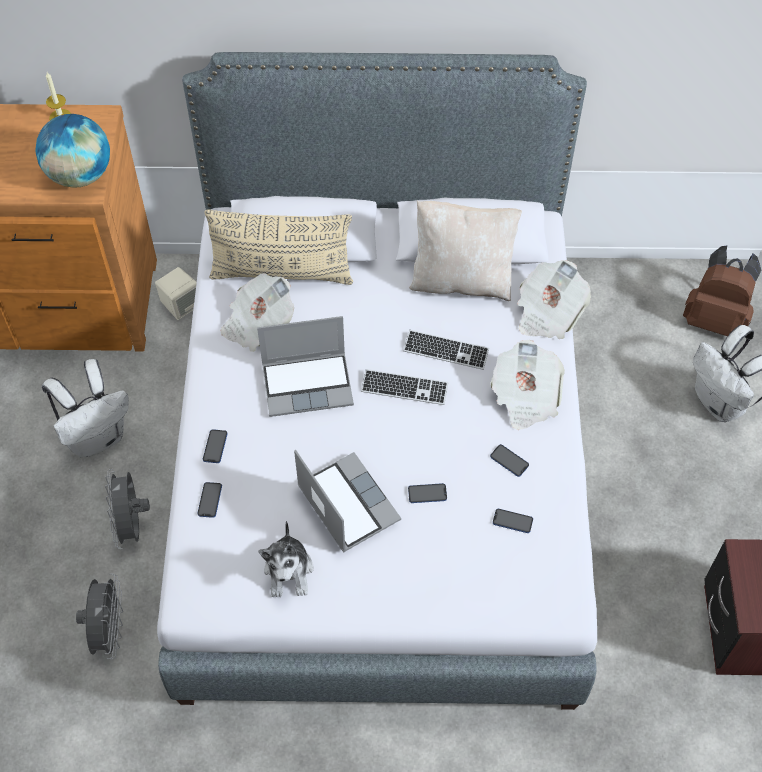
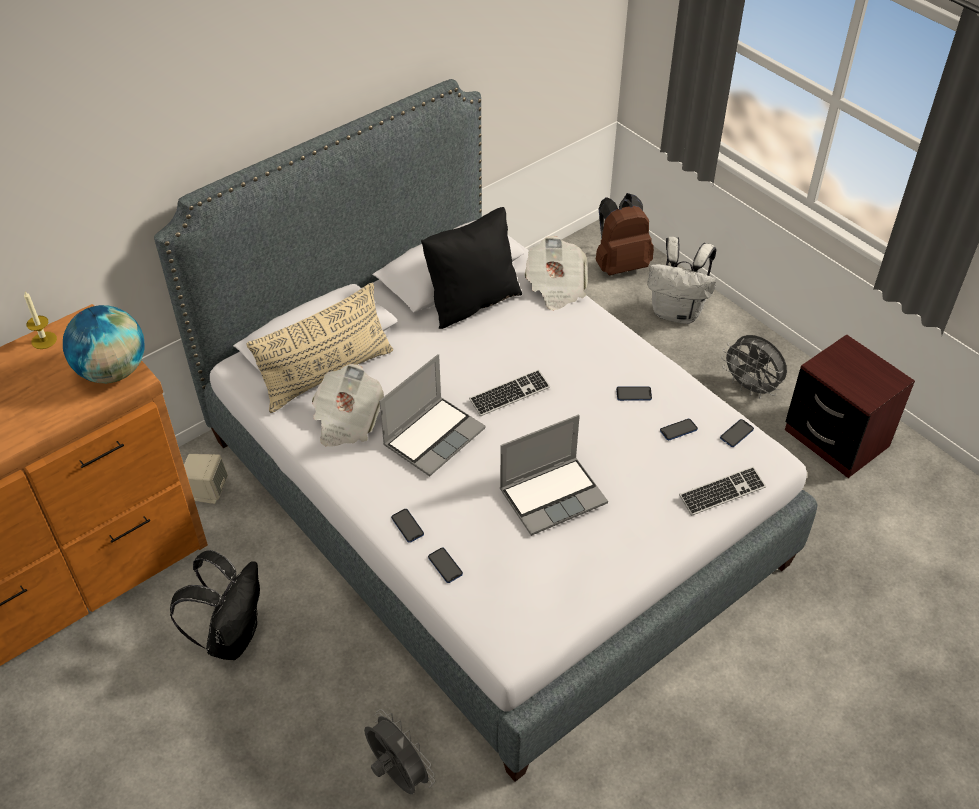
camera: 40 degrees left, 10 degrees down
white backpack [42,359,129,457] -> black backpack [170,550,260,660]
grey fan [105,469,150,549] -> grey fan moved to [721,335,787,399]
plush toy [258,521,314,598] -> none
laptop [294,449,401,553] -> laptop turned 135 degrees clockwise [500,415,608,536]
keyboard [404,330,489,370] -> keyboard moved to [679,466,766,516]
phone [408,483,447,503] -> phone moved to [720,419,754,447]
beige pillow [409,201,522,301] -> black pillow [421,207,522,329]
newspaper [490,340,565,430] -> none

